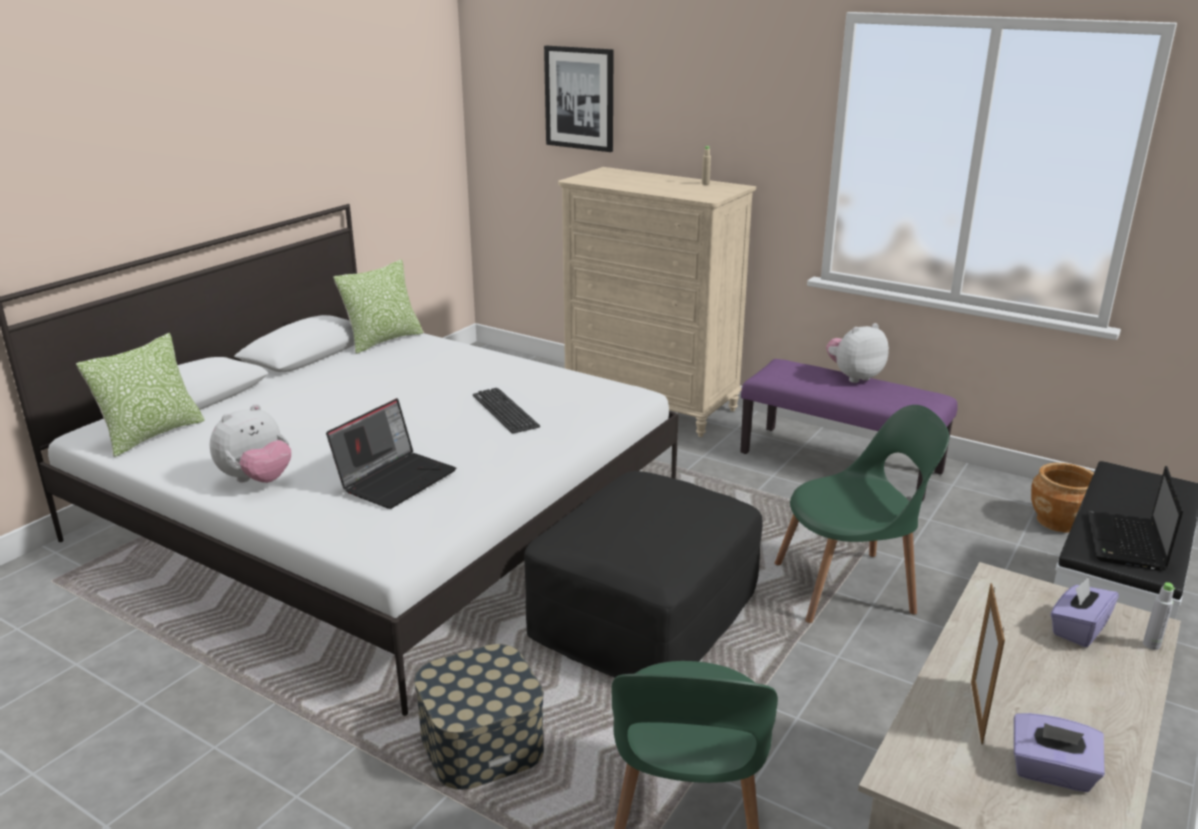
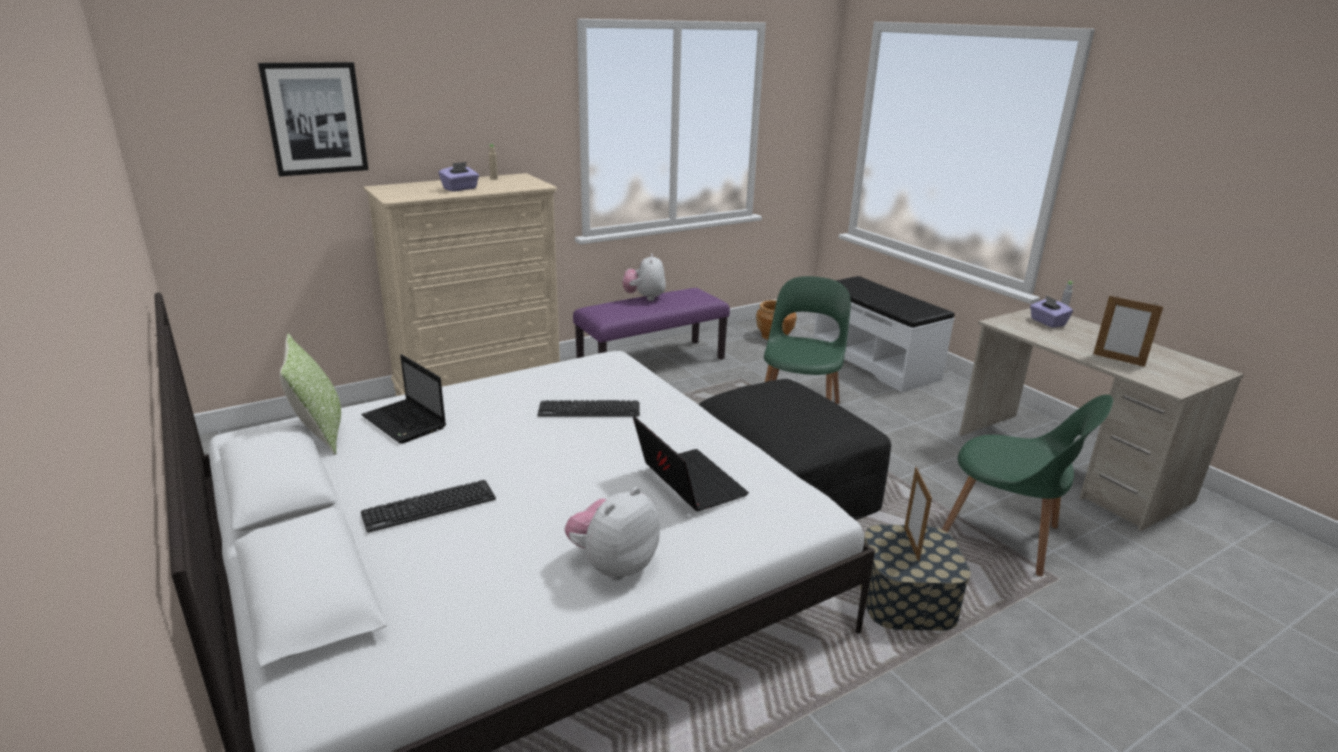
camera: 65 degrees left, 0 degrees up
pillow [76,333,205,457] -> none
plush toy [210,404,291,483] -> plush toy turned 120 degrees counterclockwise [564,487,660,580]
purple tissue box [1014,713,1105,792] -> purple tissue box moved to [439,162,479,192]
laptop [1087,466,1184,571] -> laptop moved to [361,355,446,444]
none -> keyboard [361,480,496,533]
none -> picture frame [904,466,932,562]

